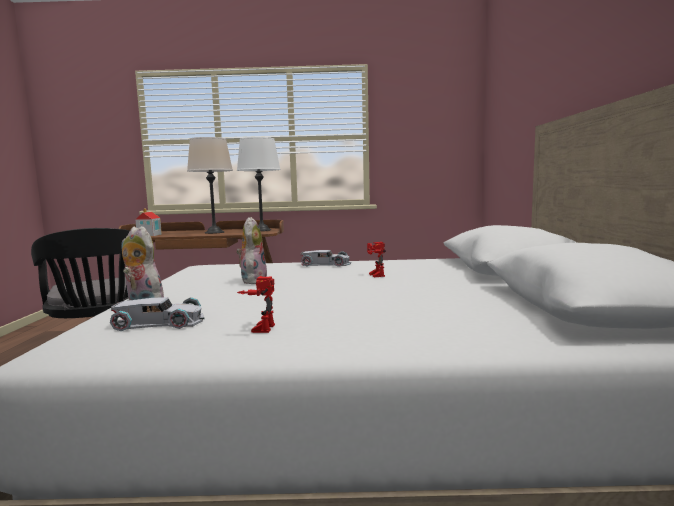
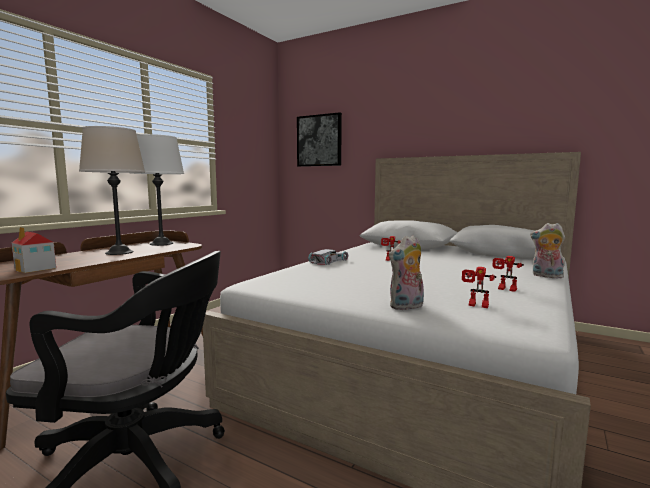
camera: 60 degrees left, 0 degrees up
white toy car [110,297,204,331] -> toy robot [462,267,496,308]
plush toy [236,217,267,284] -> plush toy moved to [530,223,565,278]
none -> picture [297,112,342,167]

